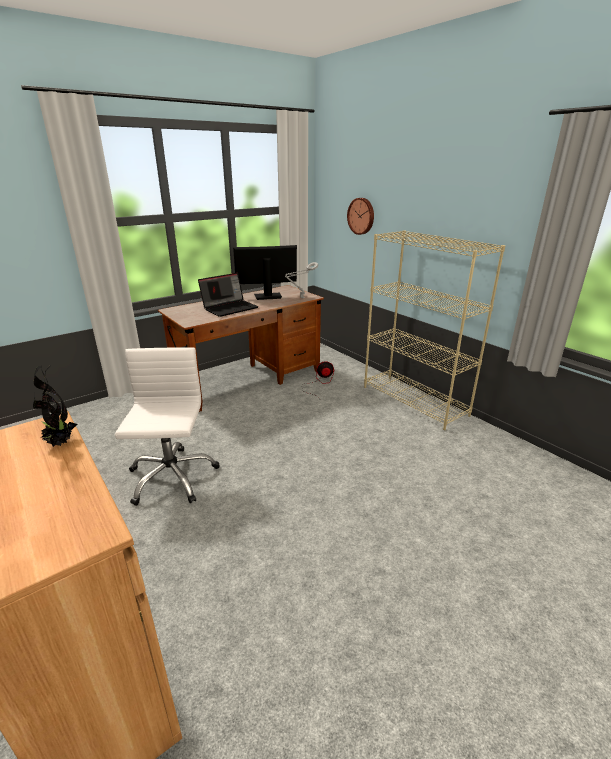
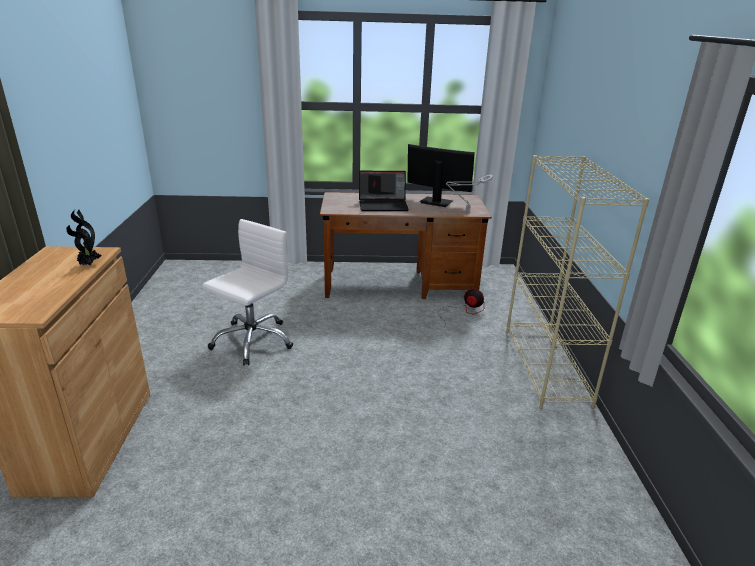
camera: 35 degrees right, 0 degrees up
wall clock [347,198,374,235] -> none

